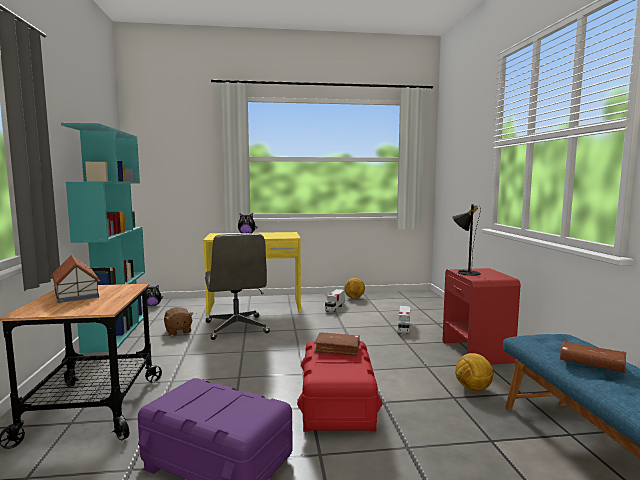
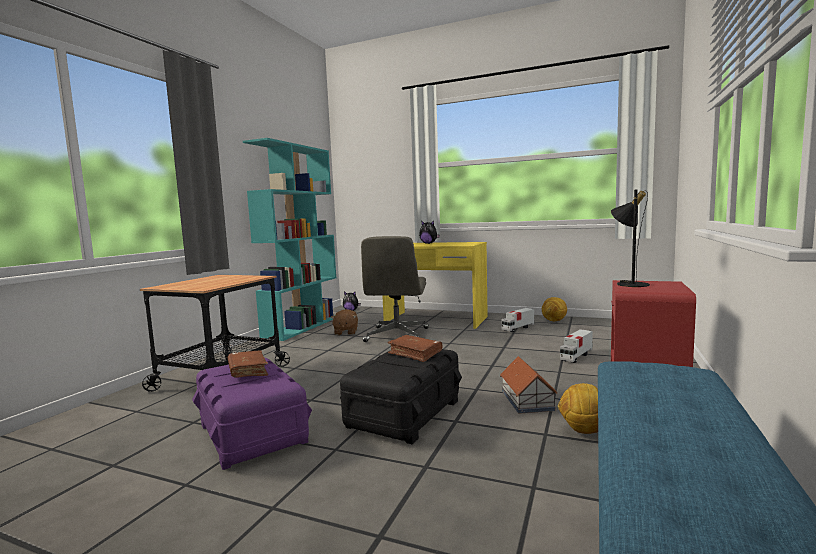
camera: 30 degrees right, 0 degrees up
toy house [51,255,100,303] -> toy house moved to [500,356,558,413]
red storage box [297,341,383,432] -> black storage box [340,349,462,445]
brown book [560,341,626,373] -> brown book moved to [228,351,268,377]

